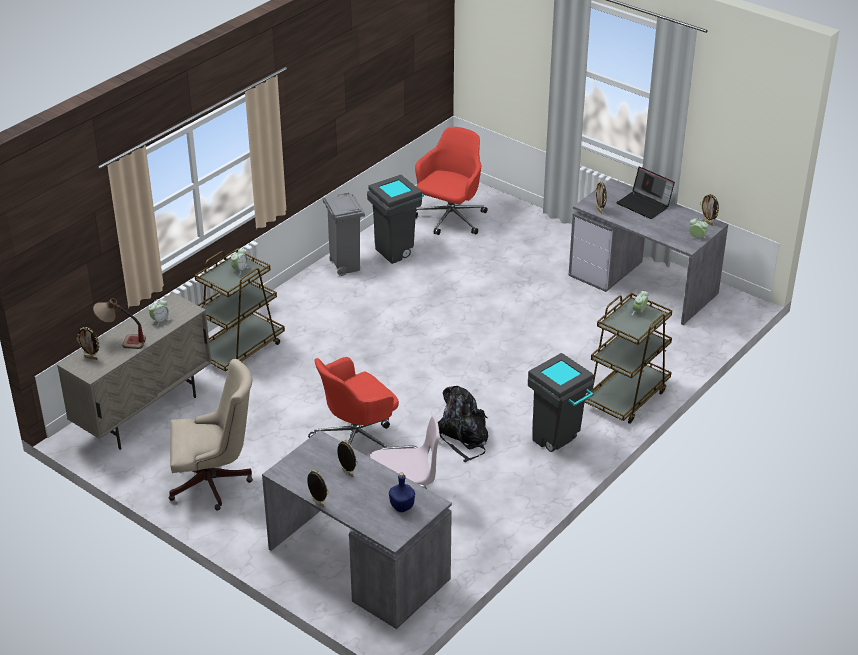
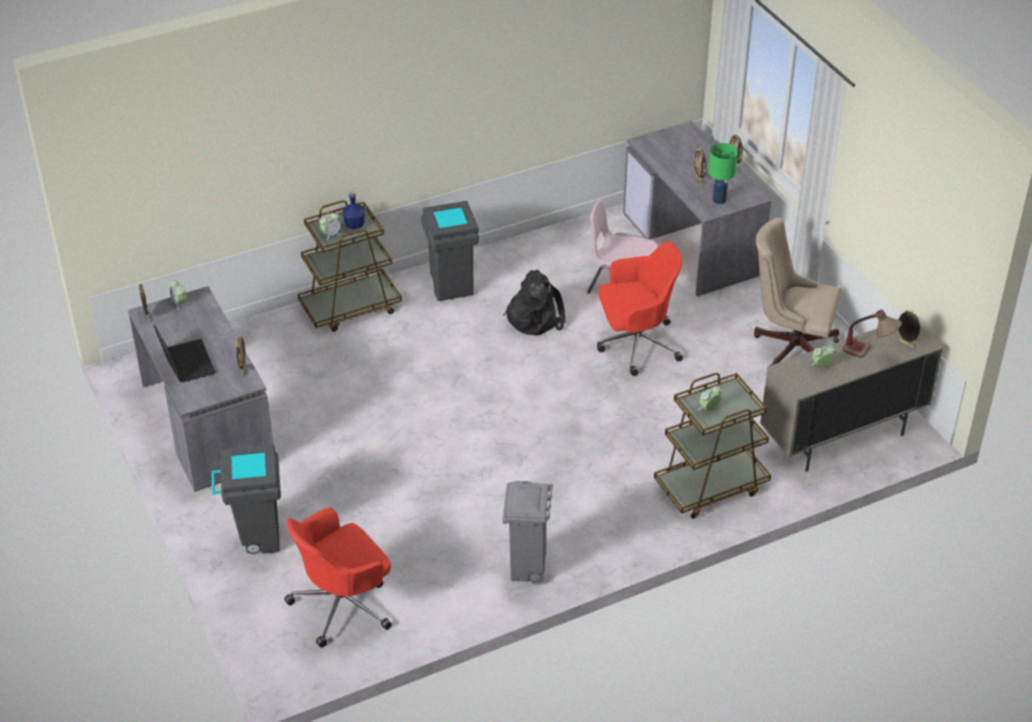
camera: 155 degrees left, 5 degrees up
grey trash can [367,175,424,264] -> grey trash can moved to [211,444,281,554]
blue bottle [389,472,415,512] -> blue bottle moved to [343,192,365,229]
none -> green table lamp [708,143,738,204]

